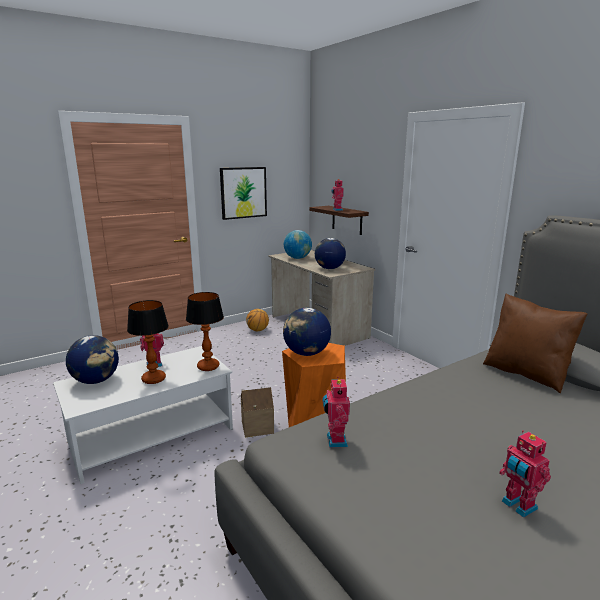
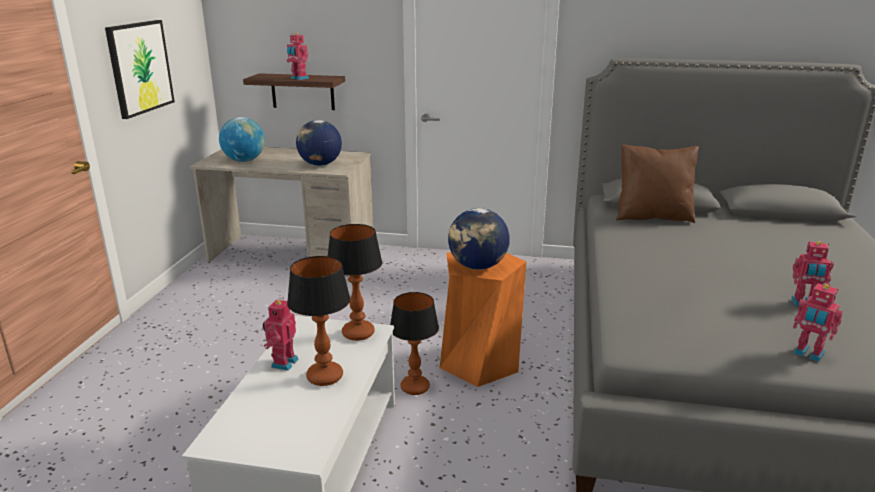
camera: 45 degrees left, 5 degrees up
globe [66,335,119,384] -> none
toy house [241,387,274,438] -> table lamp [390,292,439,395]
basketball [246,309,269,331] -> none
toy robot [323,377,350,448] -> toy robot moved to [793,283,843,362]

